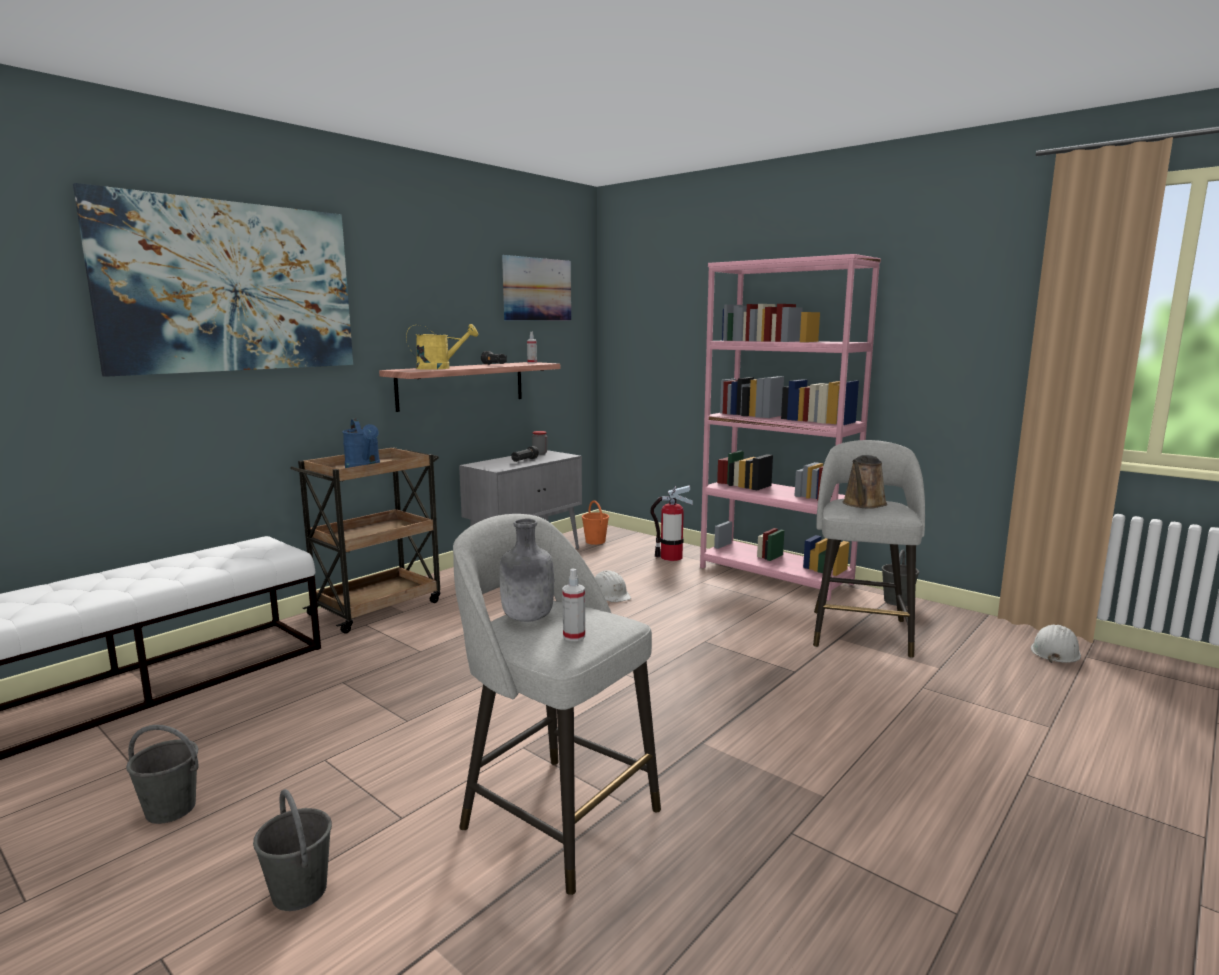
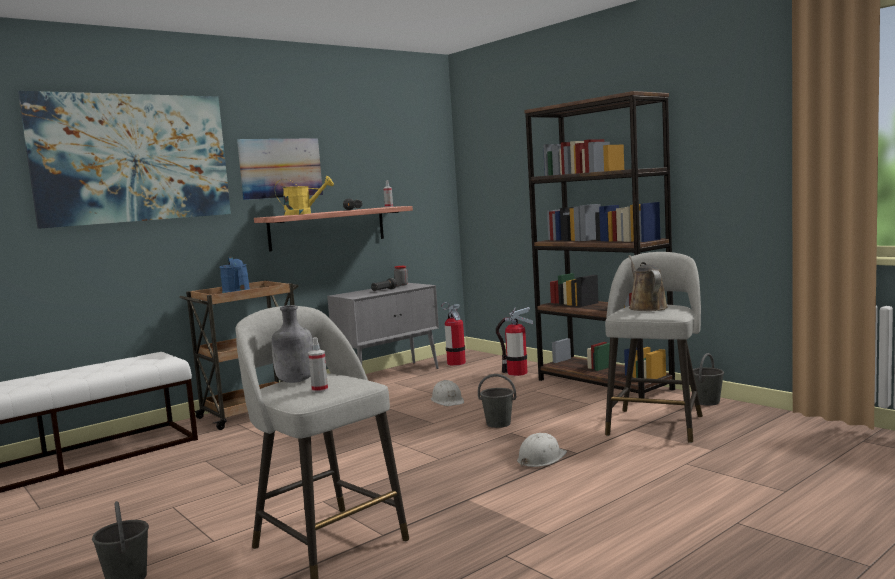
camera: 10 degrees right, 5 degrees down
grey bucket [126,725,199,824] -> grey bucket moved to [478,374,516,428]
picture [502,255,571,321] -> picture moved to [237,138,323,200]
orange bucket [582,500,609,545] -> fire extinguisher [441,302,466,366]
pink bookcase [700,254,881,601] -> brown bookcase [524,91,675,398]
brown watering can [843,455,887,509] -> brown watering can turned 135 degrees clockwise [628,255,668,311]
white hard hat [1031,625,1081,663] -> white hard hat moved to [517,433,567,467]

